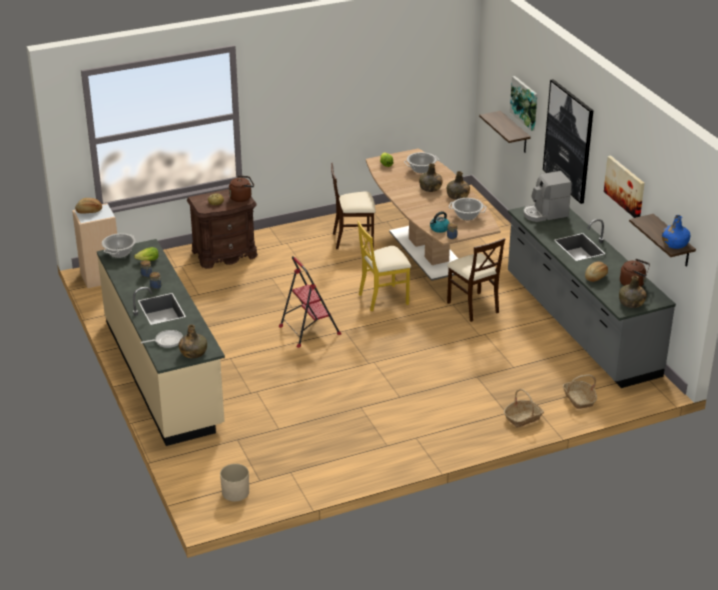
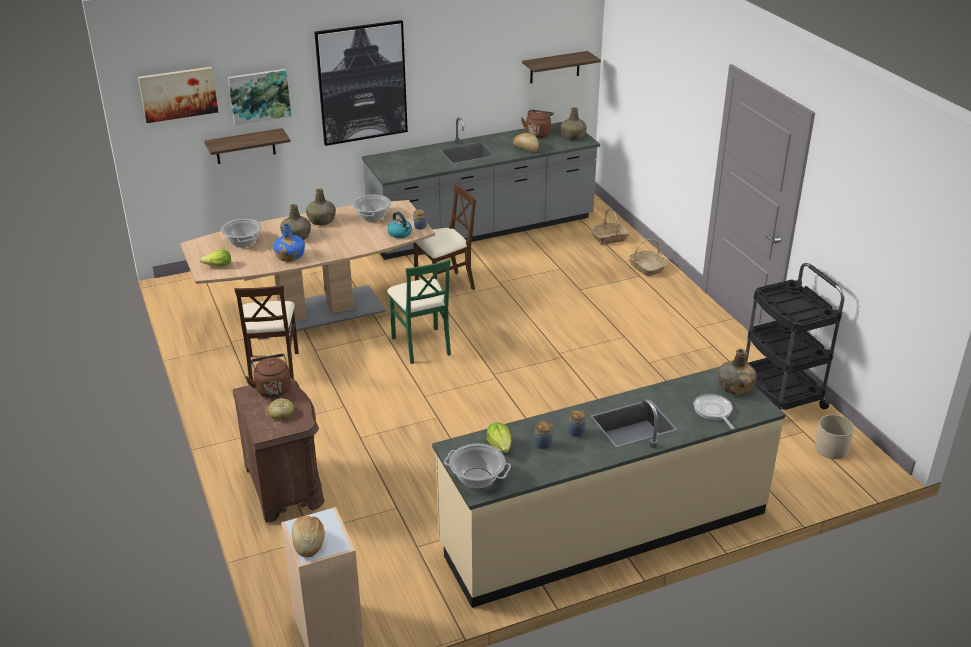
camera: 90 degrees left, 0 degrees up
red step ladder [279,256,342,348] -> none
yellow chair [357,221,411,311] -> green chair [387,260,451,364]
coffee machine [523,171,572,222] -> none
picture [604,155,645,218] -> picture moved to [138,67,218,123]
blue bottle [662,215,690,249] -> blue bottle moved to [273,223,305,262]
none -> black cart [746,263,845,410]

